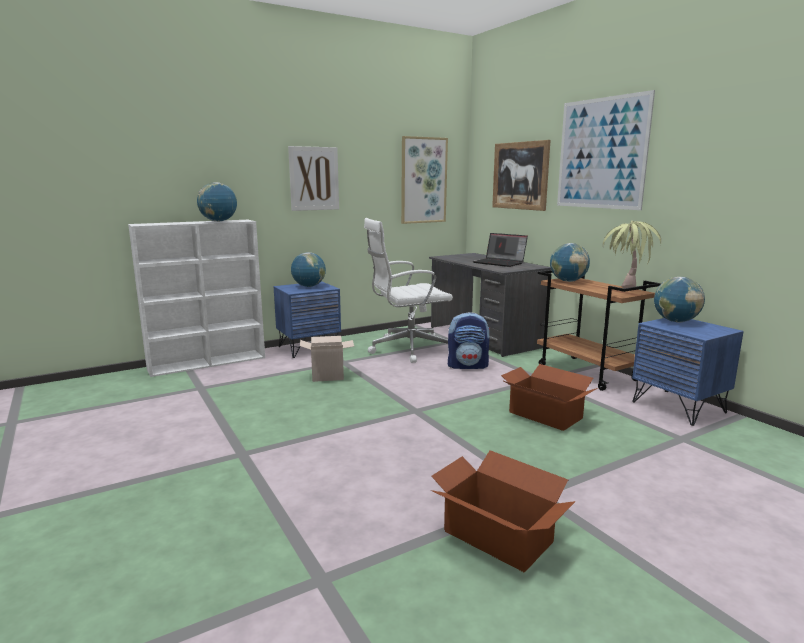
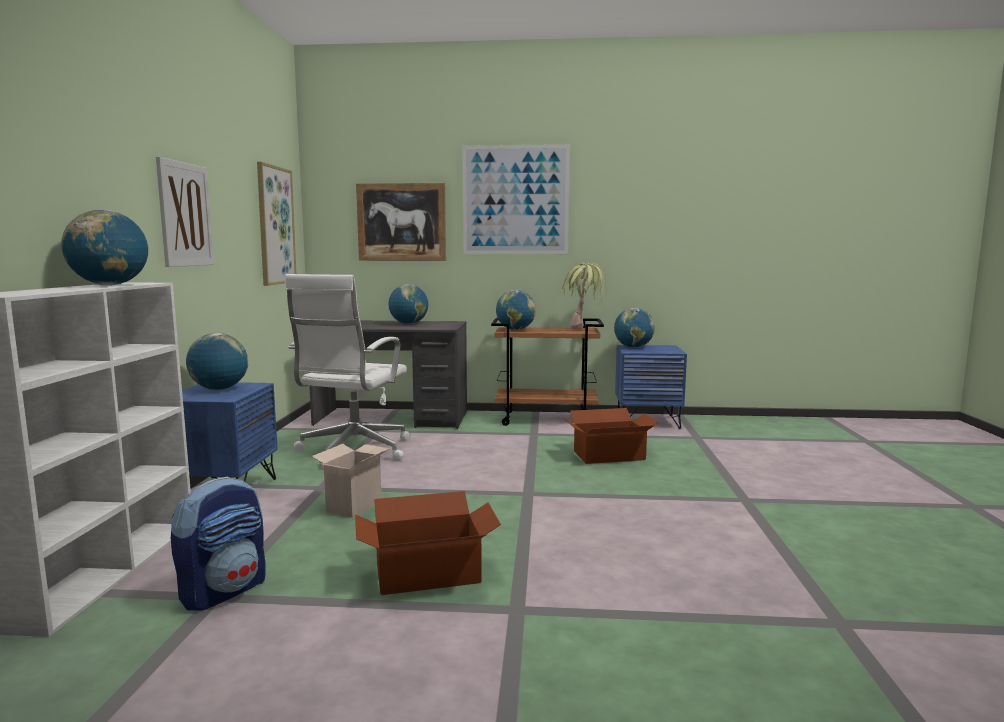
camera: 55 degrees left, 5 degrees down
cardboard box [430,450,576,572] -> cardboard box moved to [355,491,501,595]
backpack [448,312,490,369] -> backpack moved to [171,476,266,611]
laptop [473,233,528,267] -> globe [388,284,428,324]

